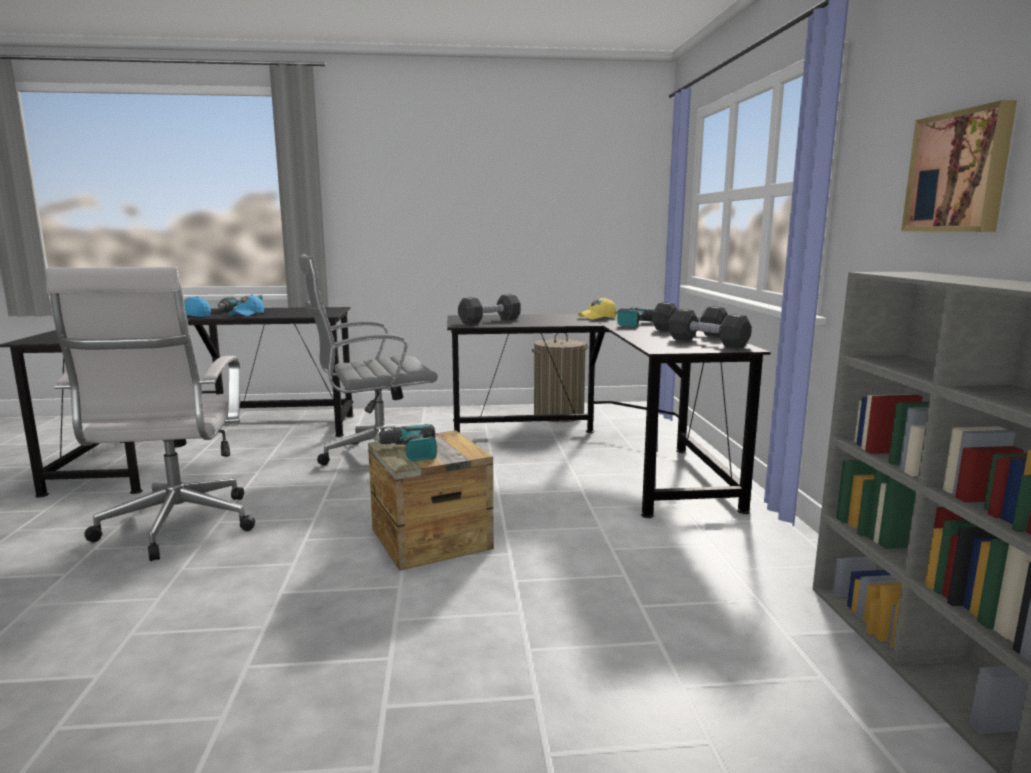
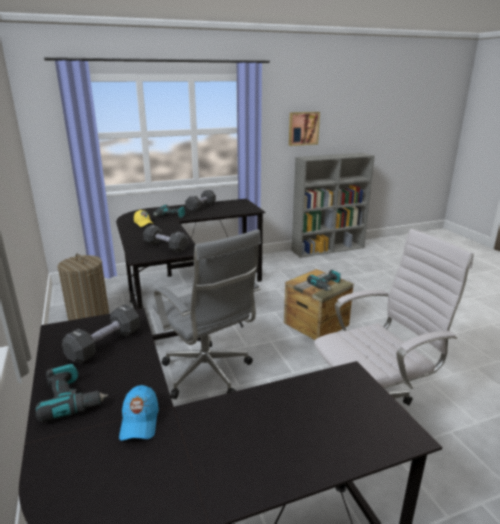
camera: 105 degrees left, 10 degrees up
blue cap [229,294,264,316] -> none
black dumbbell [668,309,752,348] -> black dumbbell moved to [62,304,140,364]

